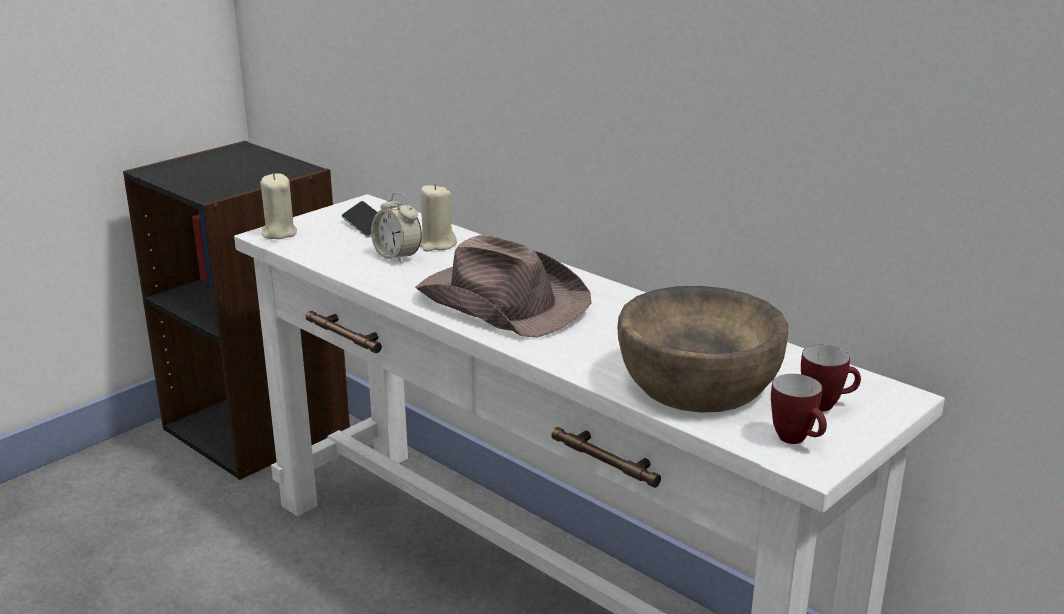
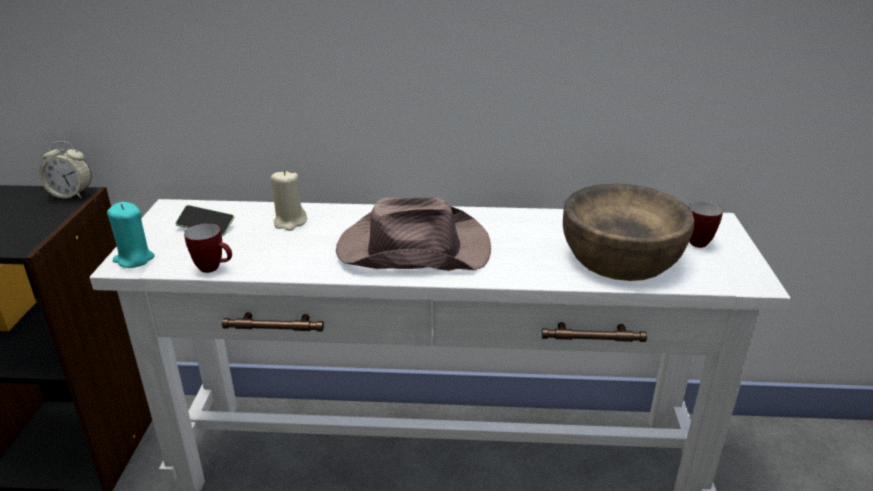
camera: 40 degrees left, 5 degrees up
beige candle [260,173,297,239] -> turquoise candle [107,202,155,268]
alarm clock [371,193,422,264] -> alarm clock moved to [39,141,92,199]
mug [771,374,827,444] -> mug moved to [184,223,232,273]

